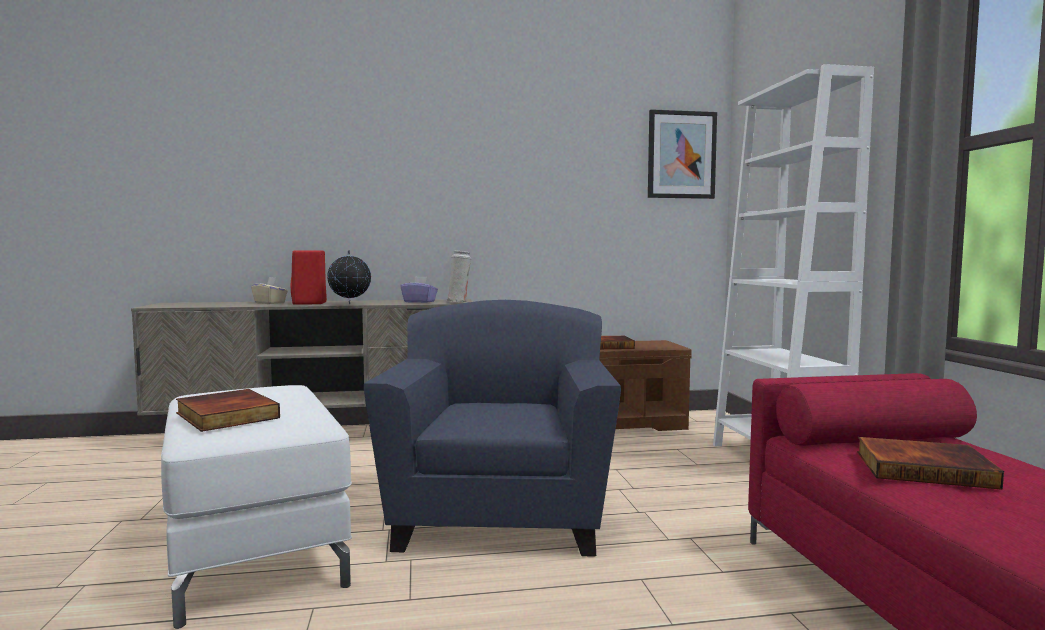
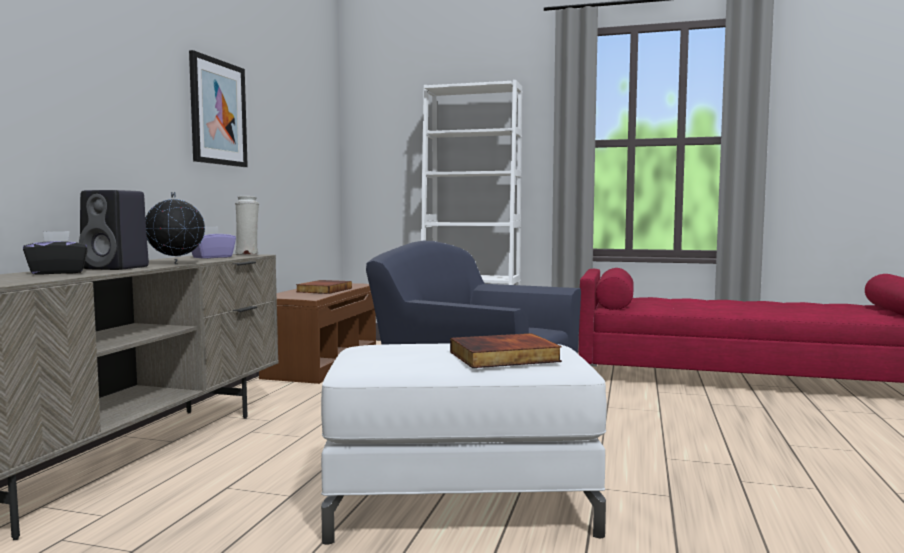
camera: 65 degrees left, 0 degrees up
beige tissue box [251,277,288,304] -> black tissue box [23,231,88,275]
red speaker [291,250,327,305] -> black speaker [79,190,149,270]
picture [648,109,717,199] -> picture moved to [189,50,248,167]
book [857,437,1004,490] -> none

